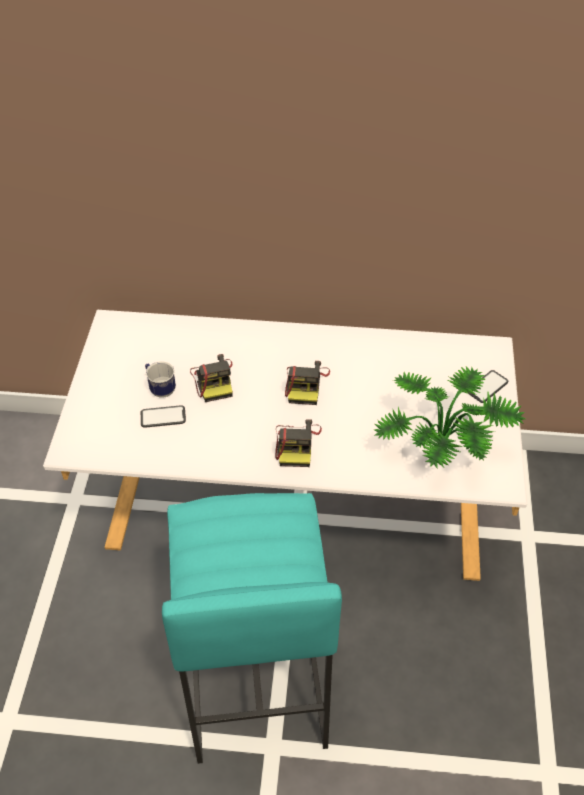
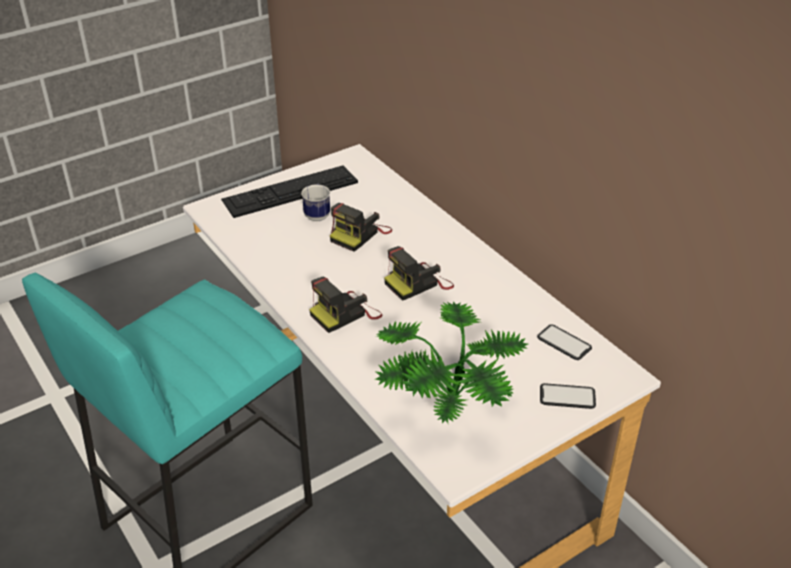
camera: 50 degrees right, 10 degrees down
phone [141,405,186,428] -> phone moved to [537,324,592,360]
none -> keyboard [221,166,358,218]

